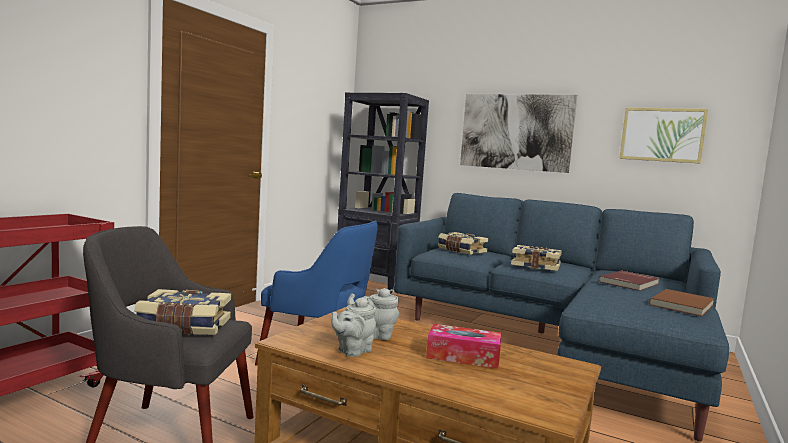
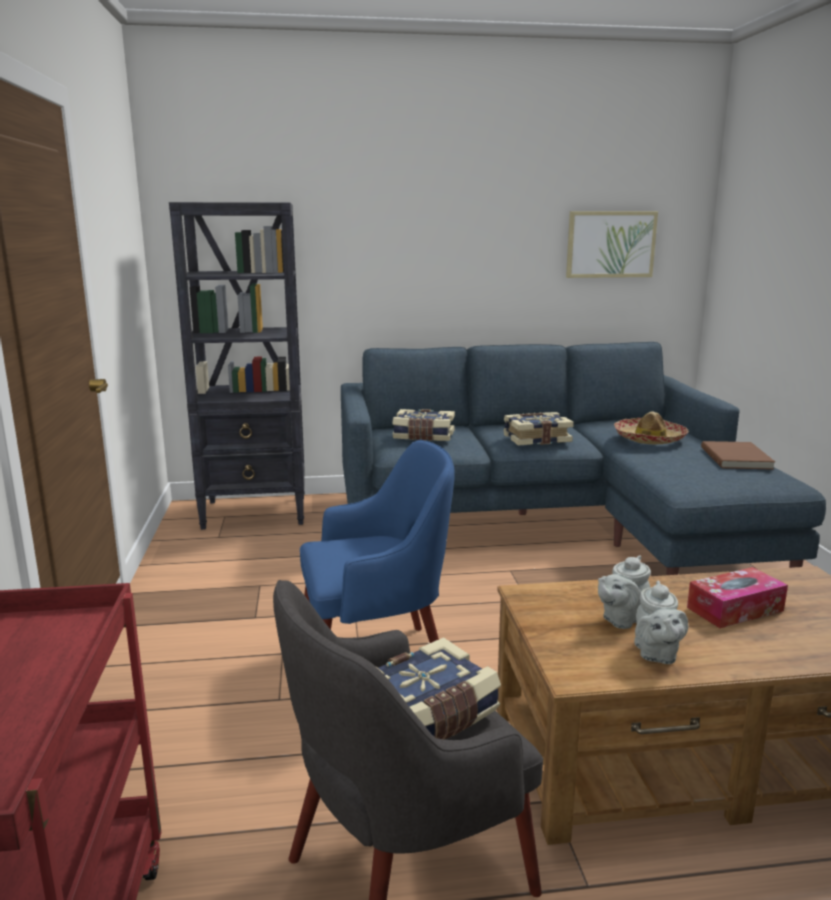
camera: 35 degrees left, 10 degrees up
picture [460,94,577,173] -> none
red book [599,270,660,291] -> hat [614,411,689,444]

